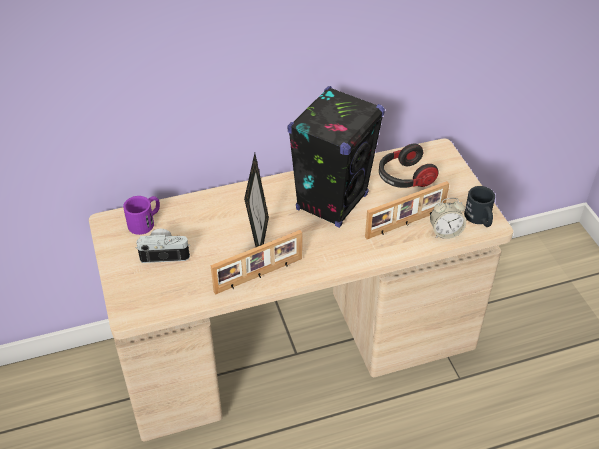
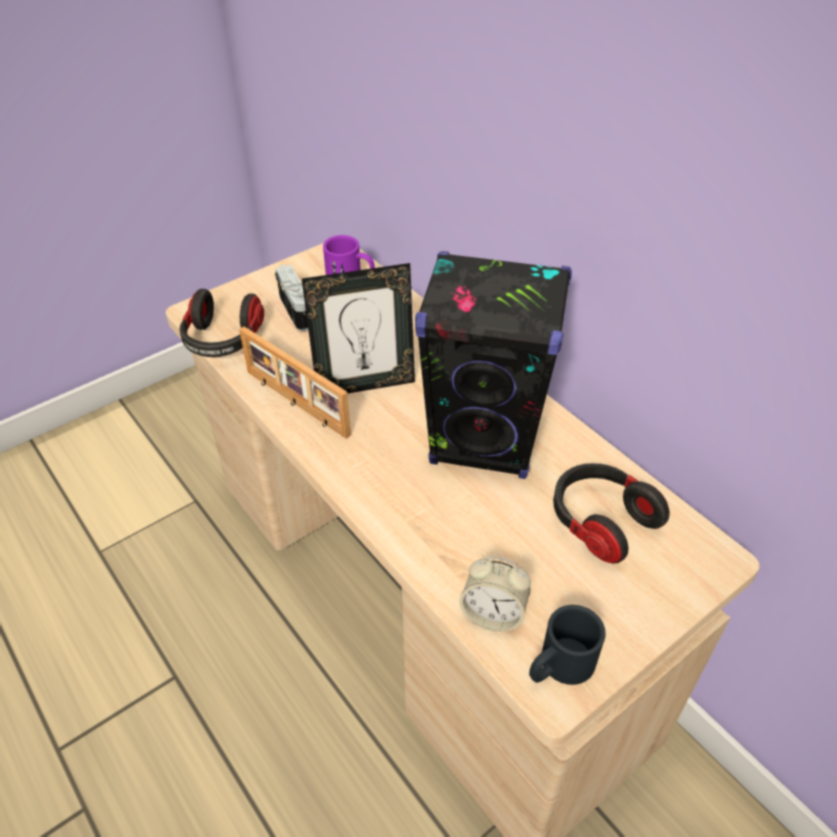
camera: 70 degrees right, 0 degrees up
picture frame [365,181,449,239] -> none
alarm clock [430,198,466,239] -> alarm clock turned 45 degrees counterclockwise [459,556,531,632]
none -> headphones [179,289,264,357]

